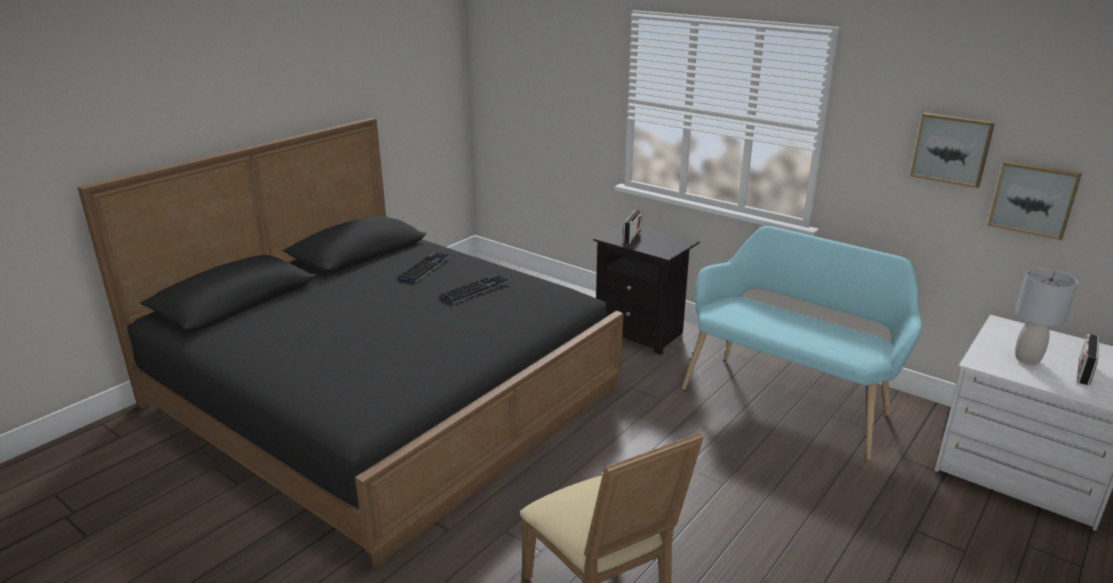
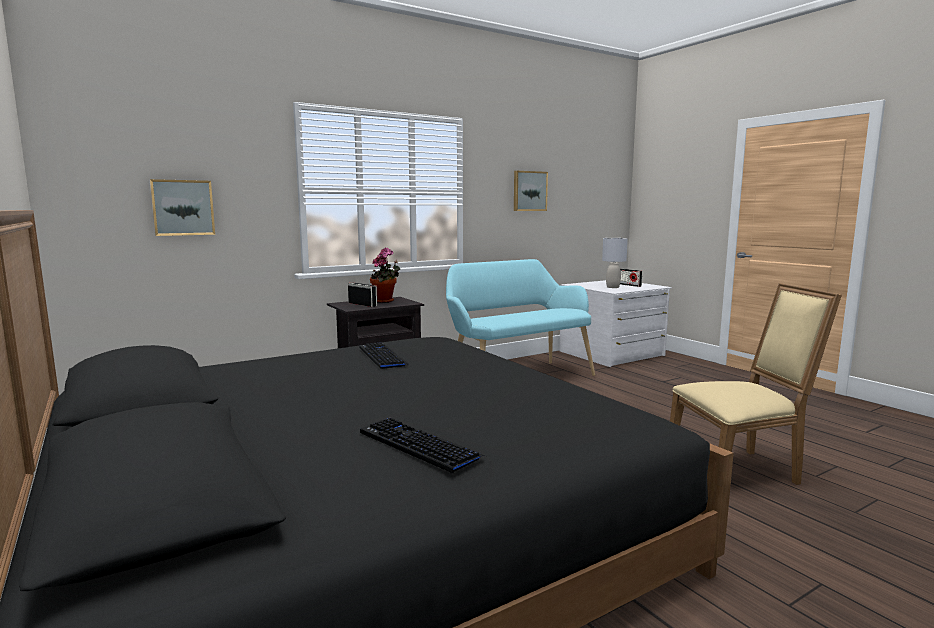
camera: 70 degrees left, 15 degrees down
keyboard [397,252,452,283] -> keyboard moved to [360,418,485,474]
picture [987,161,1082,240] -> picture moved to [150,179,215,236]
none -> potted plant [370,247,400,303]

